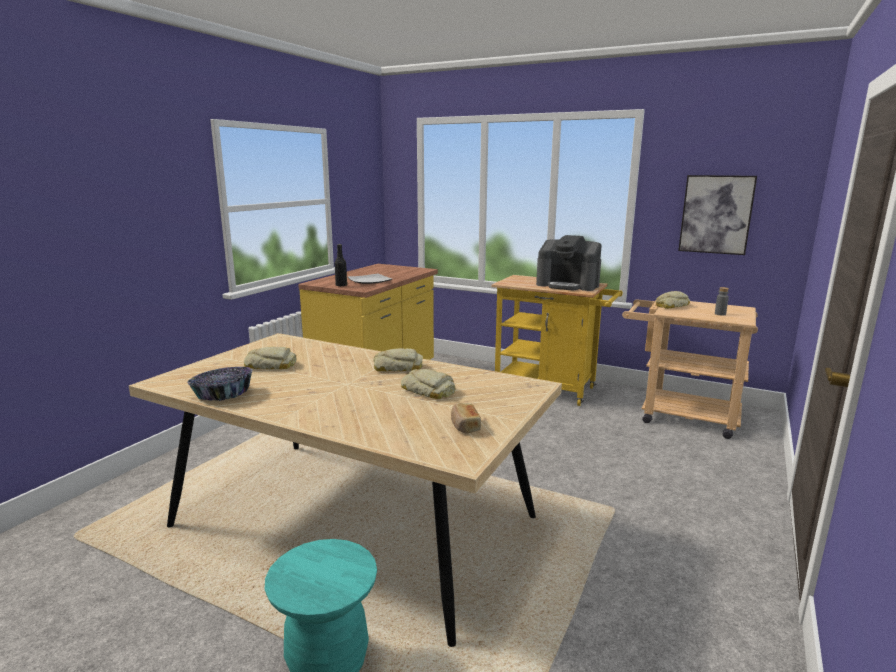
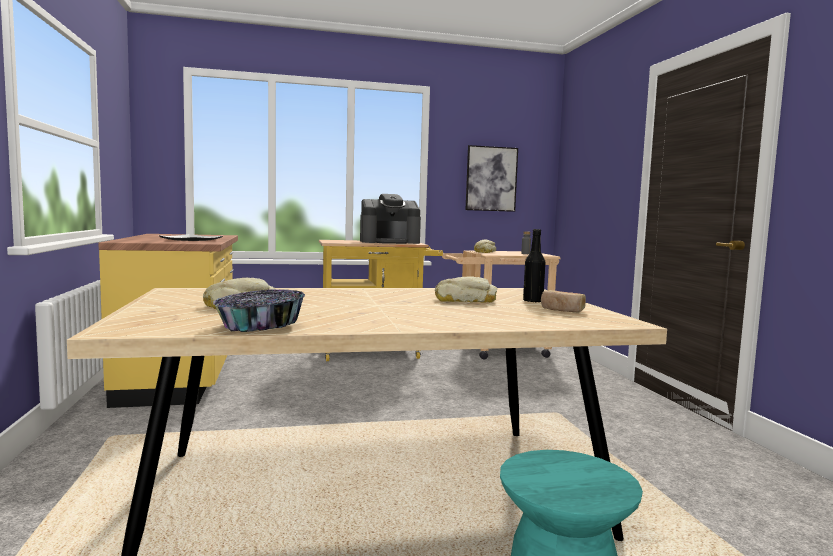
camera: 40 degrees left, 10 degrees down
black bottle [335,244,347,287] -> black bottle moved to [523,229,546,302]
bread [373,348,423,372] -> none

